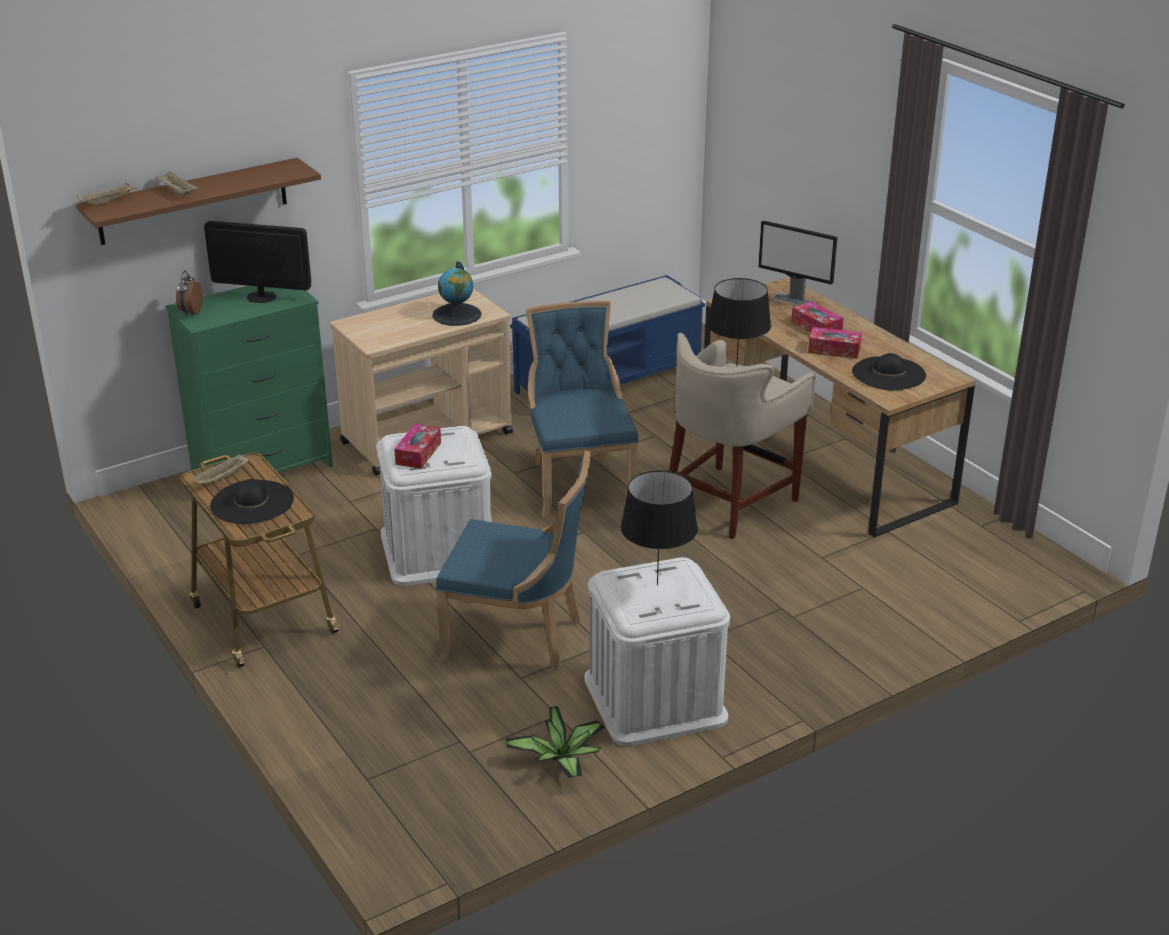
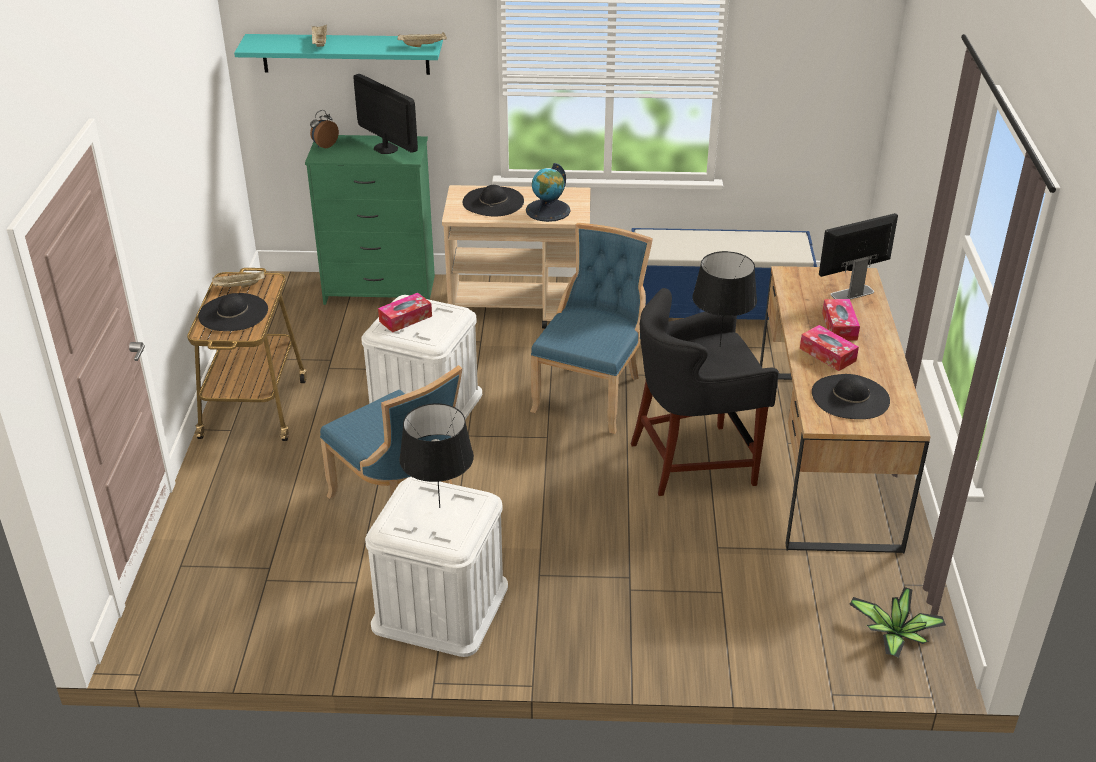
camera: 35 degrees right, 5 degrees up
brown shelf [76,158,321,245] -> turquoise shelf [234,34,443,75]
beige tray [77,182,137,206] -> beige tray moved to [397,32,447,47]
potted plant [506,706,604,778] -> potted plant moved to [849,587,946,658]
beige stool [669,333,816,539] -> black stool [631,288,779,496]
monitor [758,220,837,306] -> monitor turned 90 degrees clockwise [819,213,898,300]
none -> black hat [463,185,524,216]

